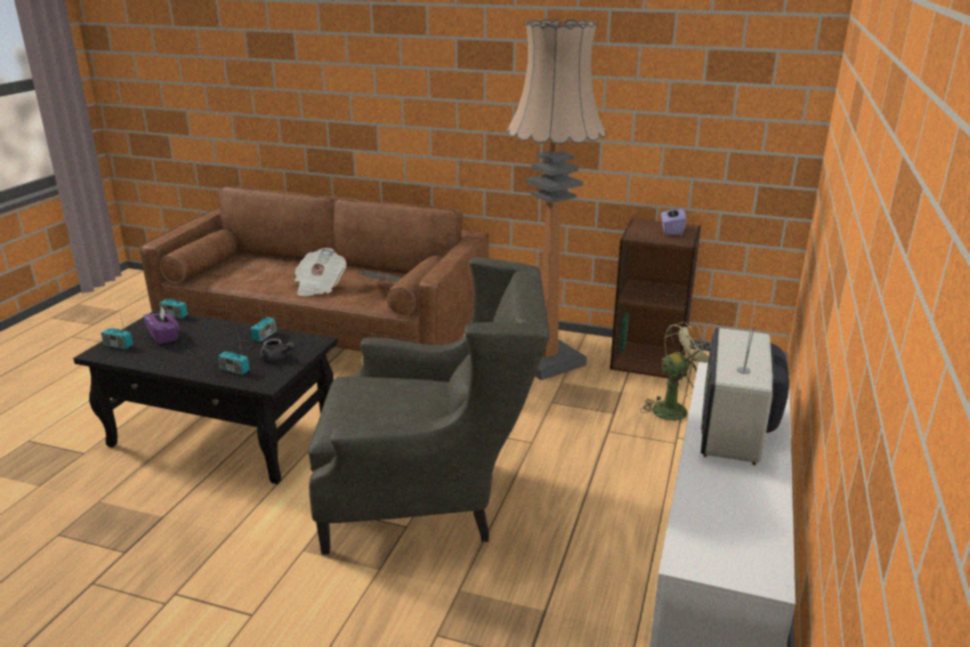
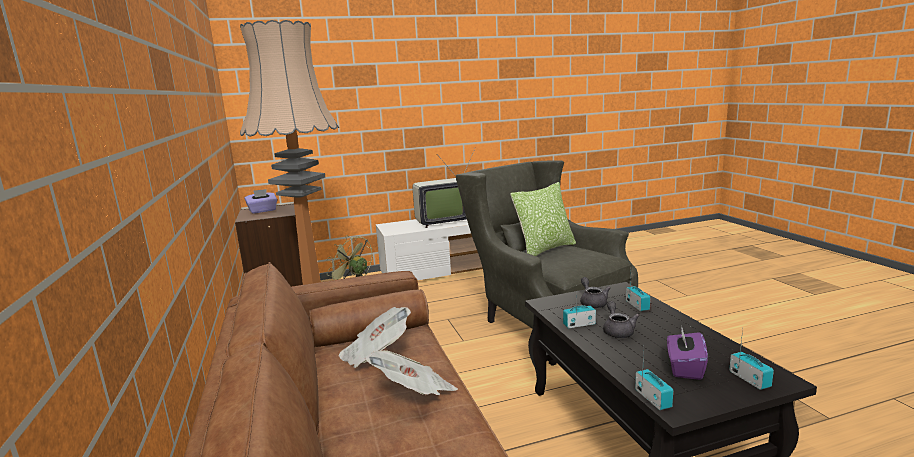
camera: 125 degrees left, 10 degrees down
none -> pillow [510,182,576,256]
none -> grey teapot [603,301,639,338]

